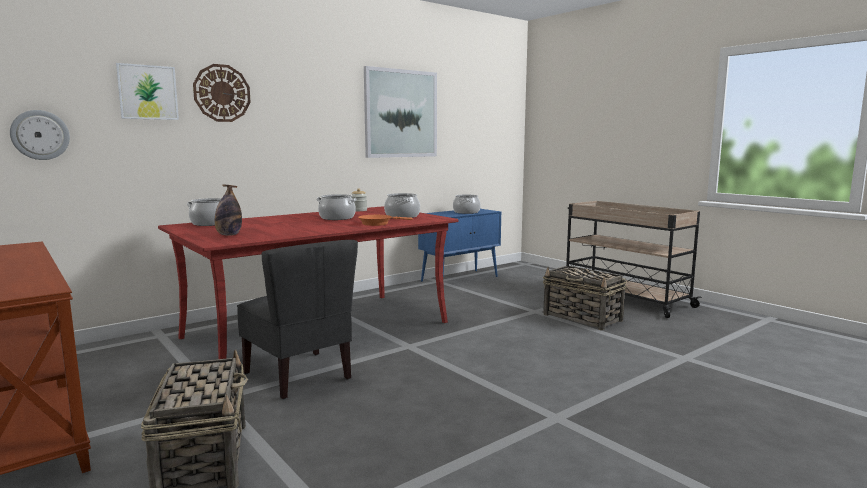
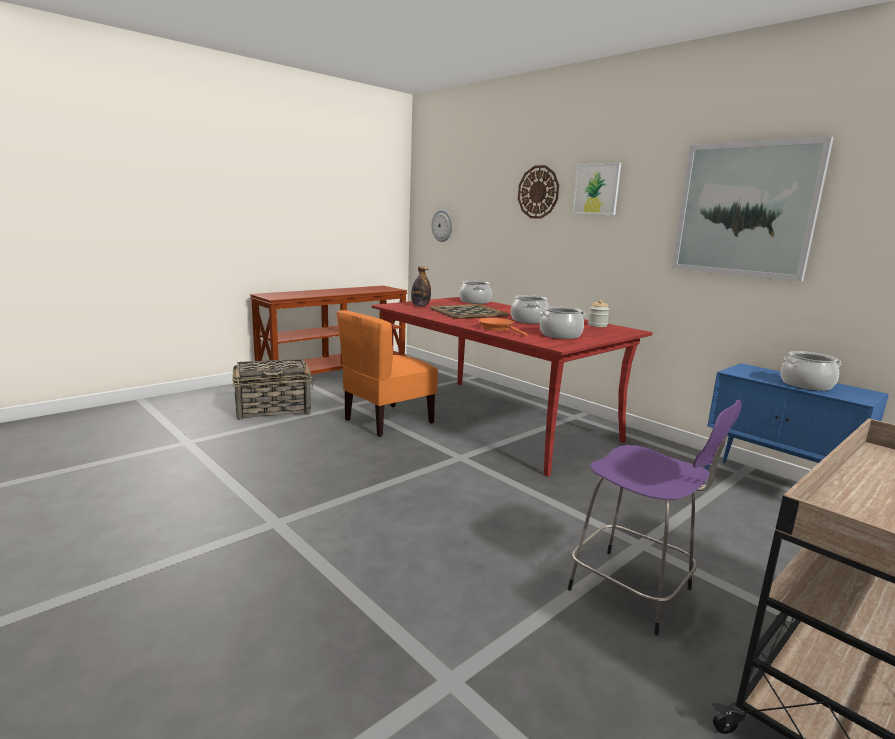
camera: 85 degrees right, 5 degrees up
picture [116,63,179,120] -> picture moved to [572,163,621,215]
grey chair [237,240,358,399] -> orange chair [337,310,438,437]
basket [543,266,627,330] -> purple stool [568,400,742,635]
none -> tray [430,304,509,319]

